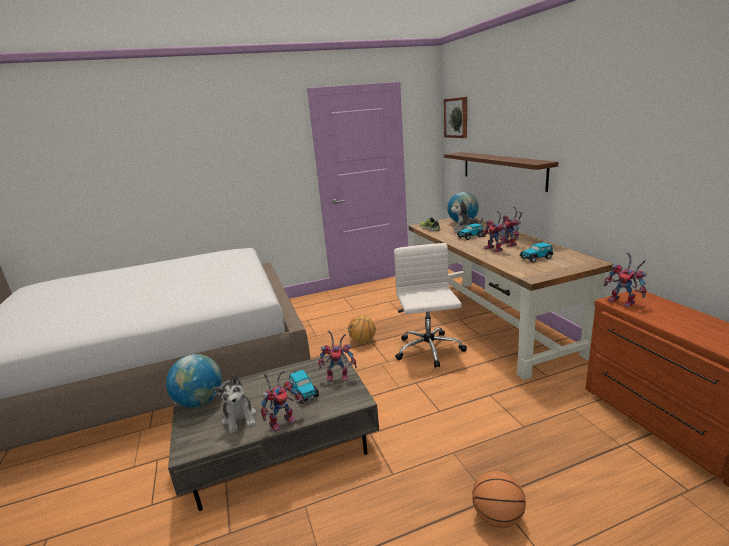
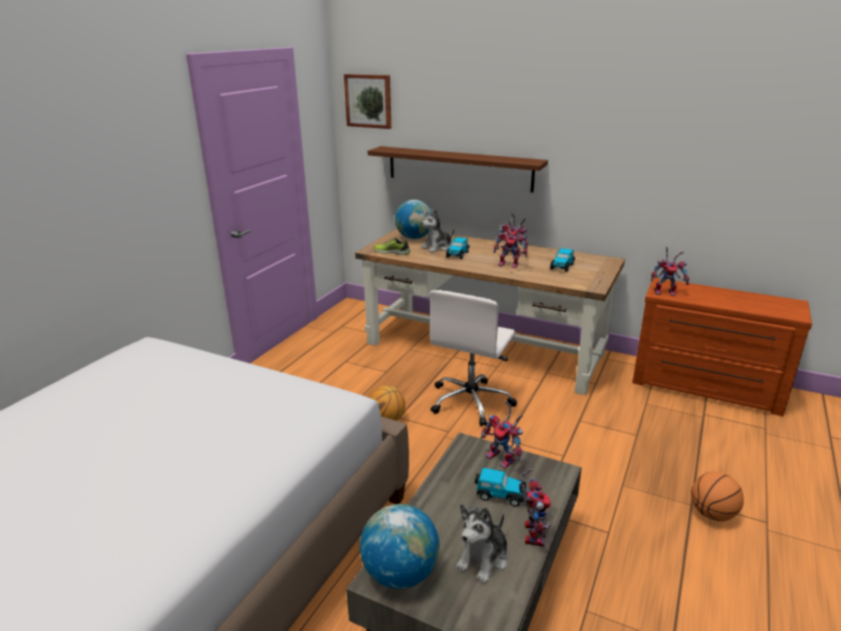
camera: 45 degrees left, 5 degrees up
plush toy [213,374,256,434] -> plush toy turned 105 degrees clockwise [456,504,508,584]
toy robot [318,331,357,382] -> toy robot turned 90 degrees clockwise [481,401,523,468]
white office chair [394,243,467,368] -> white office chair turned 105 degrees counterclockwise [429,290,517,426]

